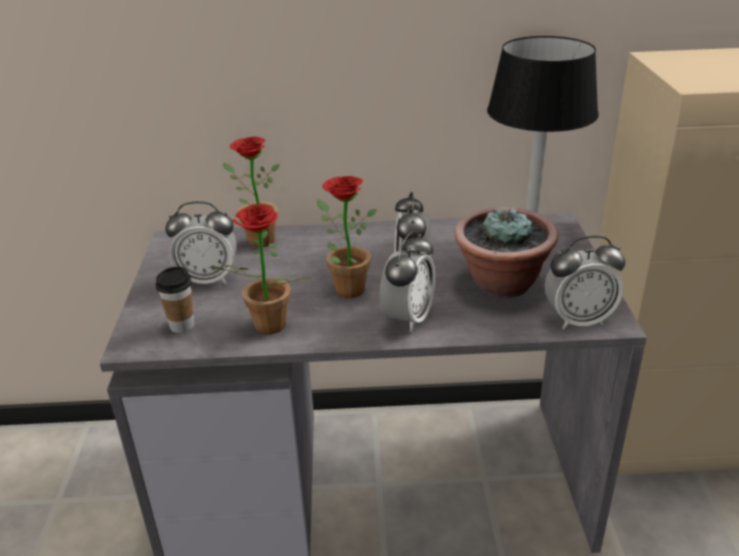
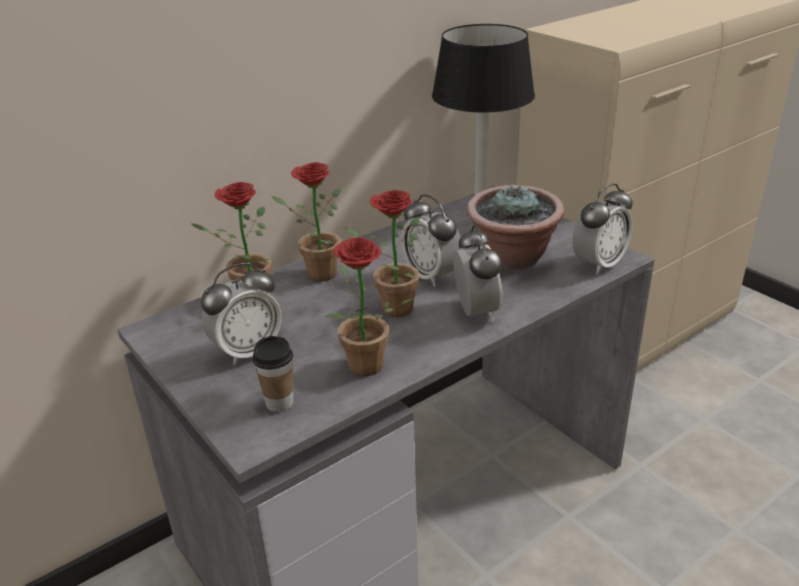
camera: 35 degrees left, 0 degrees up
none -> potted plant [272,162,341,282]

